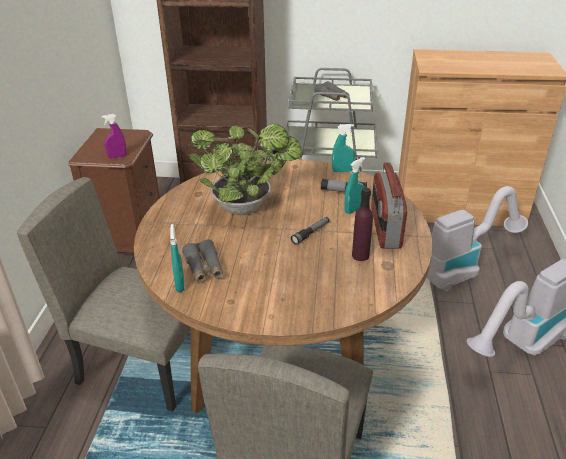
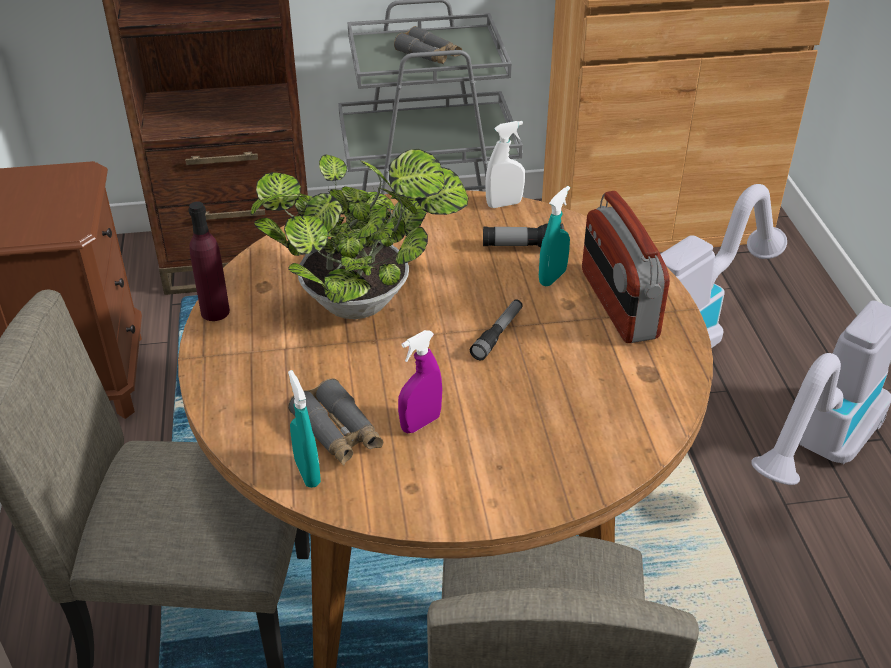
camera: 15 degrees left, 5 degrees up
purple spray bottle [101,114,127,159] -> purple spray bottle moved to [398,330,442,433]
turquoise spray bottle [332,124,355,172] -> white spray bottle [485,121,525,208]
purple bottle [352,187,373,261] -> purple bottle moved to [189,202,230,321]

